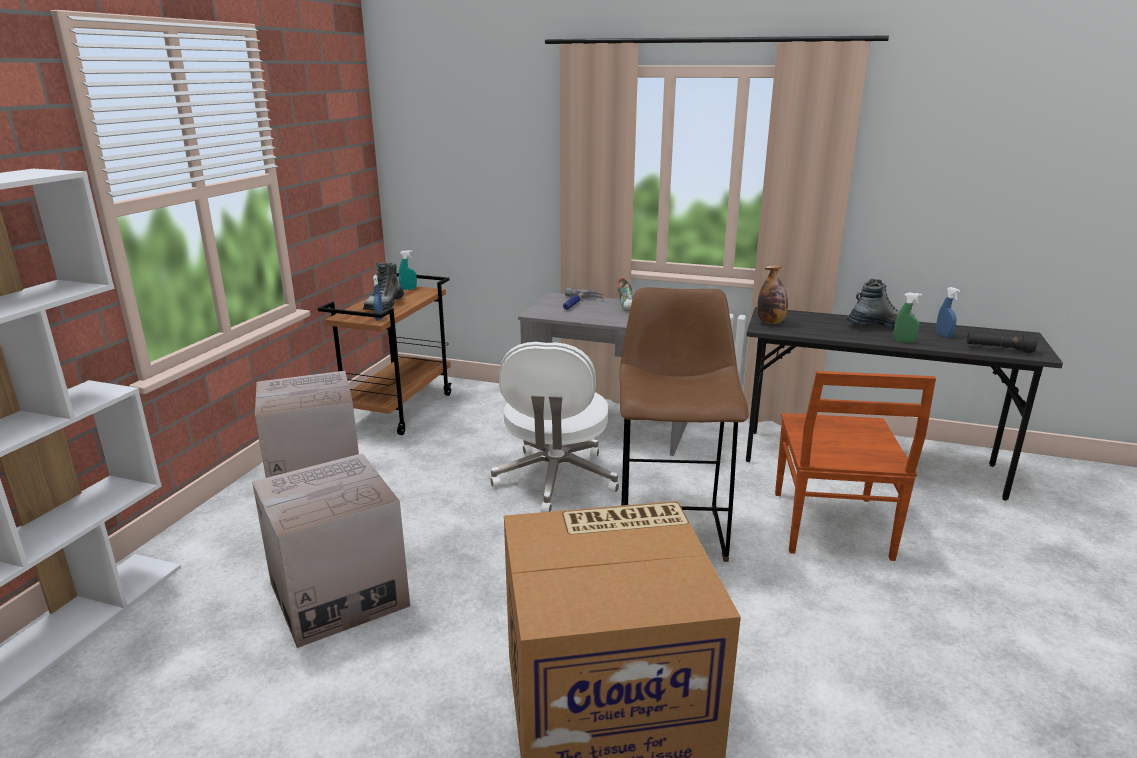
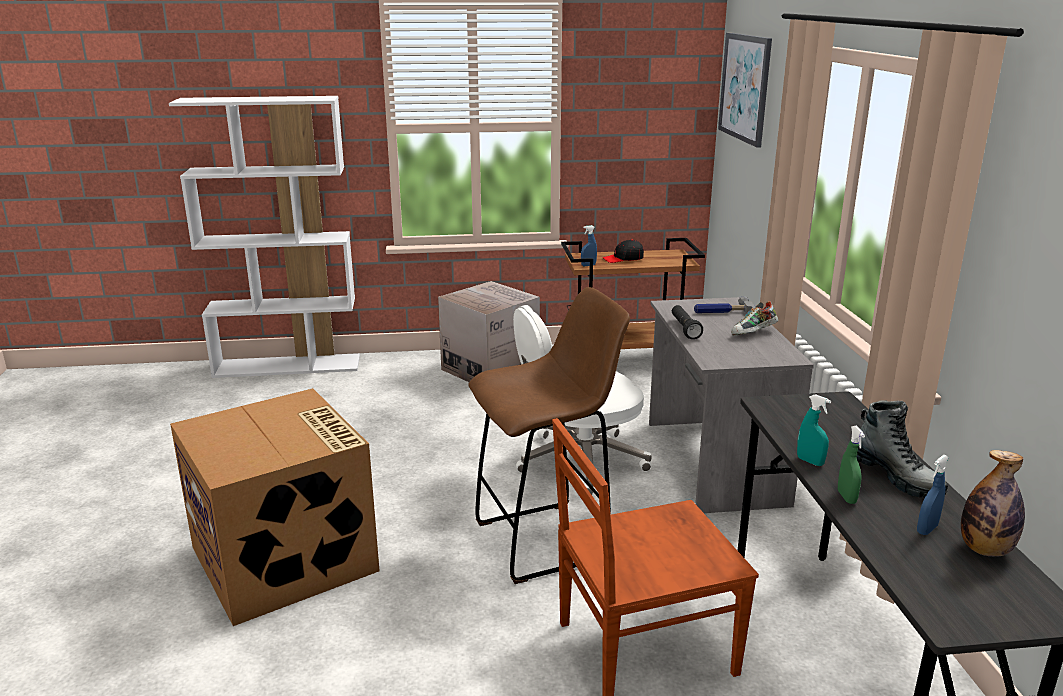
camera: 65 degrees right, 0 degrees up
cardboard box [252,453,410,648] -> none
boot [363,262,404,311] -> black cap [603,240,644,263]
turquoise spray bottle [399,250,417,290] -> turquoise spray bottle moved to [797,394,831,466]
bottle [757,265,788,324] -> bottle moved to [961,450,1025,557]
black flashlight [967,332,1038,353] -> black flashlight moved to [672,305,703,339]
none -> picture [718,33,772,148]

